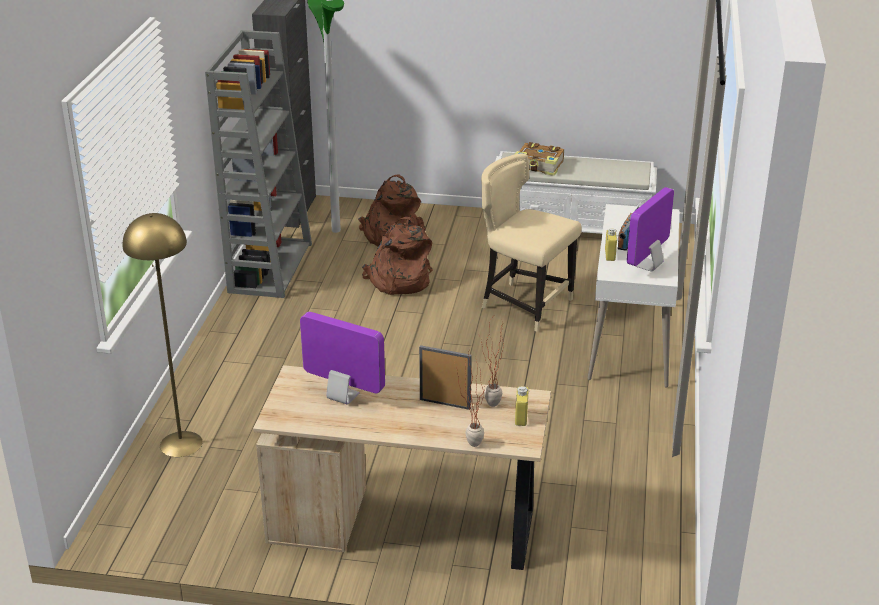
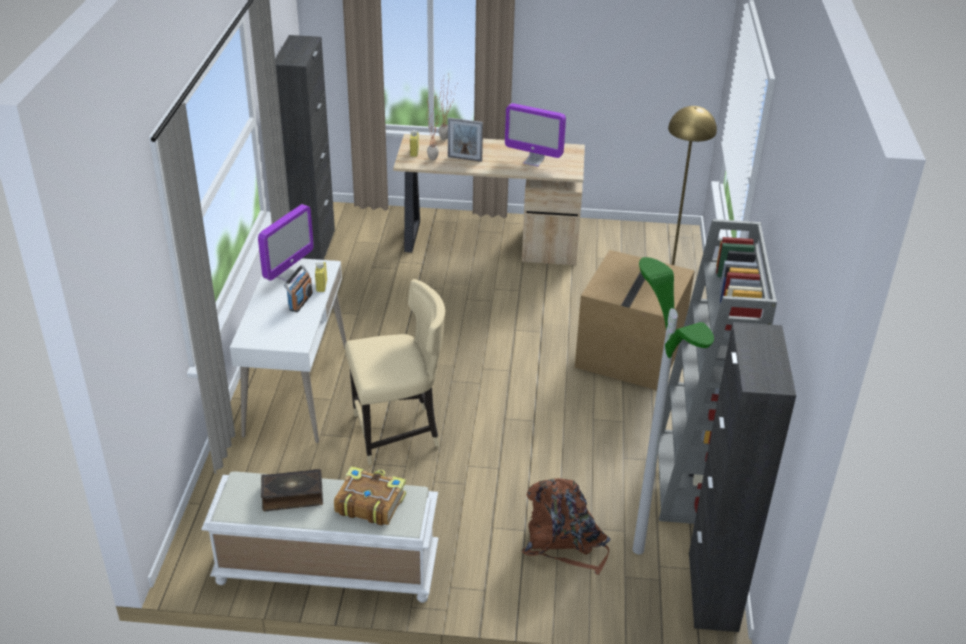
camera: 175 degrees right, 5 degrees up
brown backpack [362,217,433,295] -> none
beige chair [481,153,582,332] -> beige chair turned 45 degrees counterclockwise [345,279,445,465]
none -> book [261,469,323,511]
none -> black cabinet [275,35,335,260]
none -> cardboard box [575,250,695,390]

